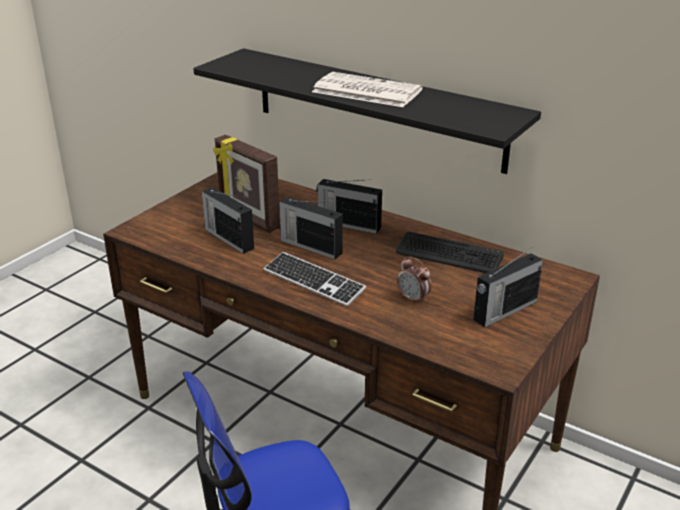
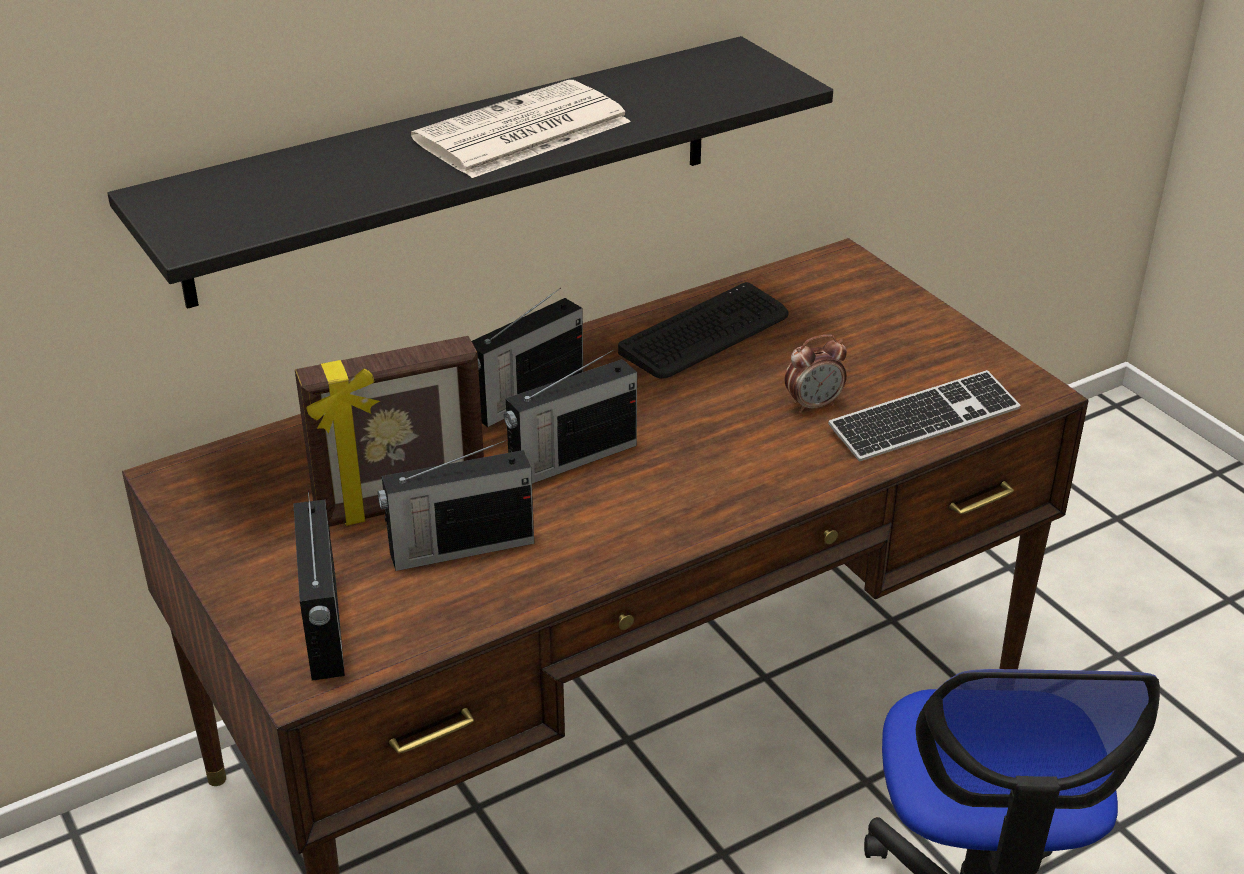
camera: 65 degrees left, 5 degrees up
keyboard [263,252,366,306] -> keyboard moved to [828,370,1021,461]
radio [473,247,543,327] -> radio moved to [293,490,345,681]

